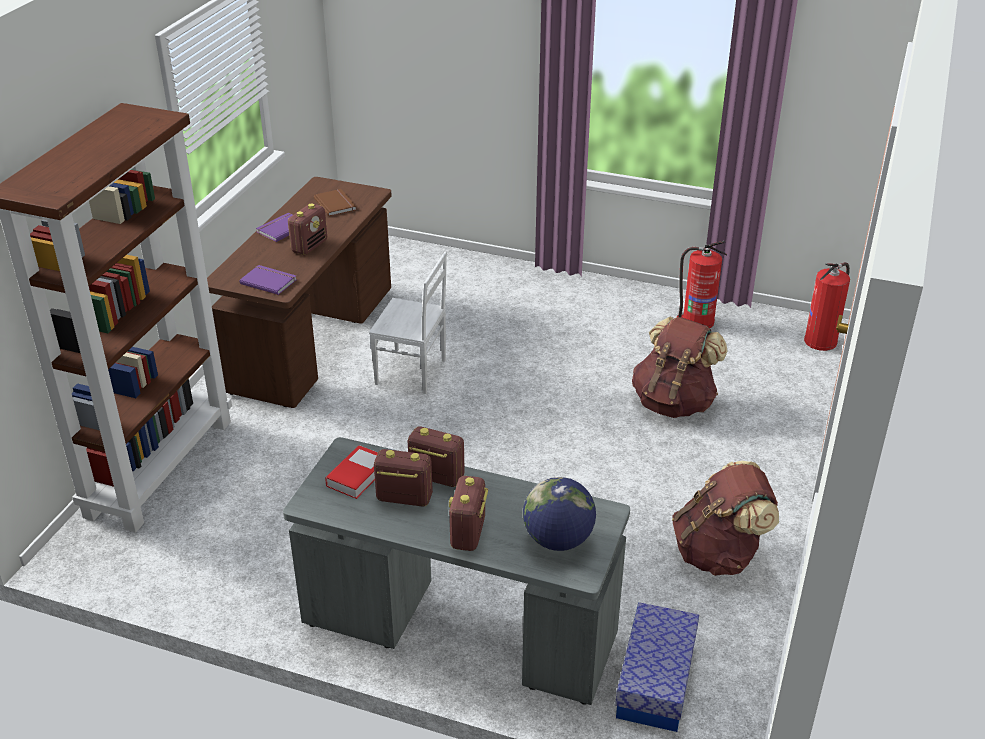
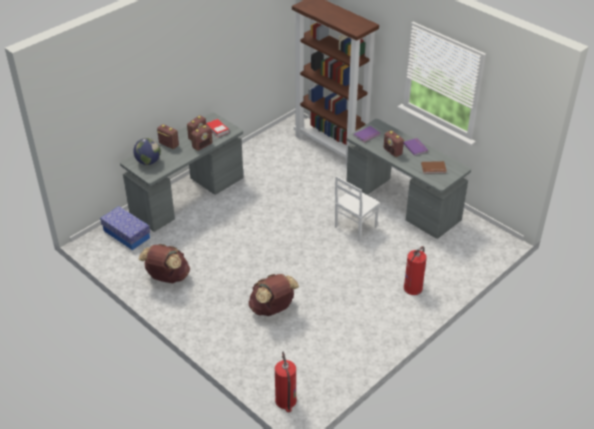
camera: 115 degrees right, 5 degrees up
brown desk [207,177,392,408] -> grey desk [346,119,471,239]
fire extinguisher [677,241,727,328] -> fire extinguisher moved to [404,246,427,295]

